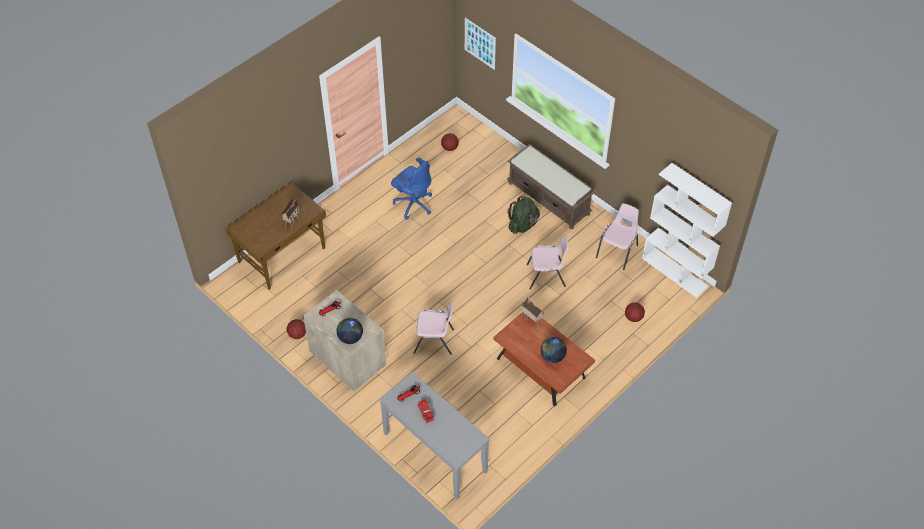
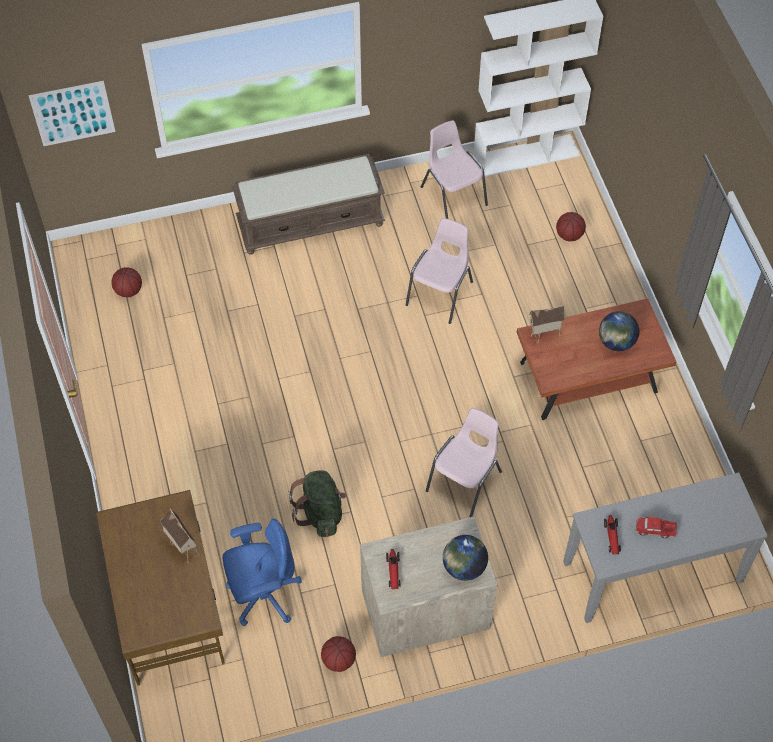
camera: 60 degrees left, 5 degrees up
blue office chair [391,158,432,220] -> blue office chair moved to [222,518,302,626]
green backpack [507,196,540,234] -> green backpack moved to [289,471,346,537]

